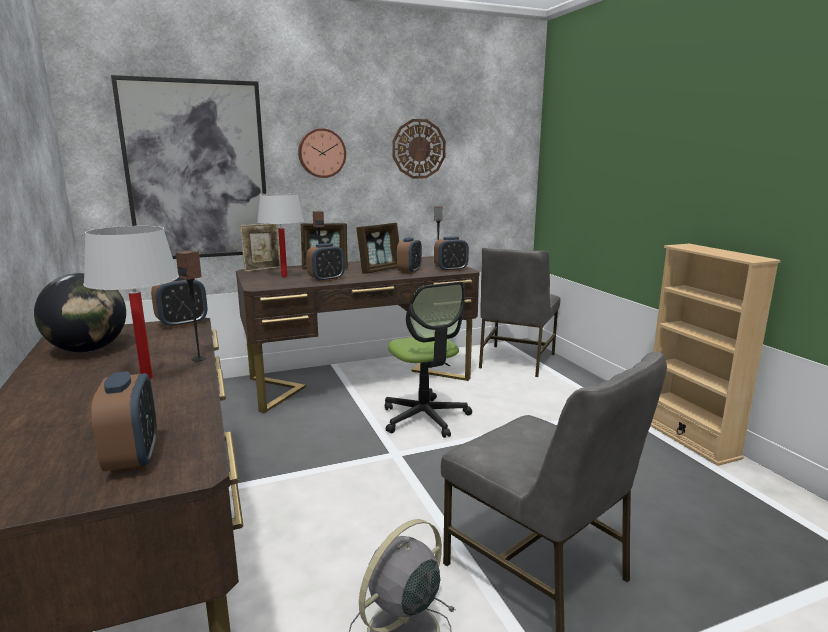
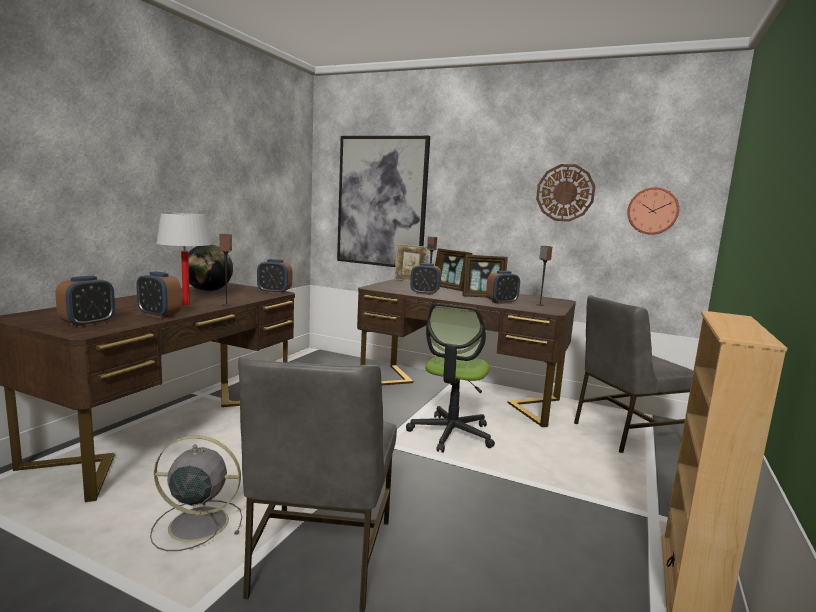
camera: 45 degrees right, 5 degrees down
white table lamp [257,193,304,277] -> none
wall clock [298,128,346,178] -> wall clock moved to [627,187,679,235]
alarm clock [434,236,469,272] -> alarm clock moved to [136,271,181,318]

